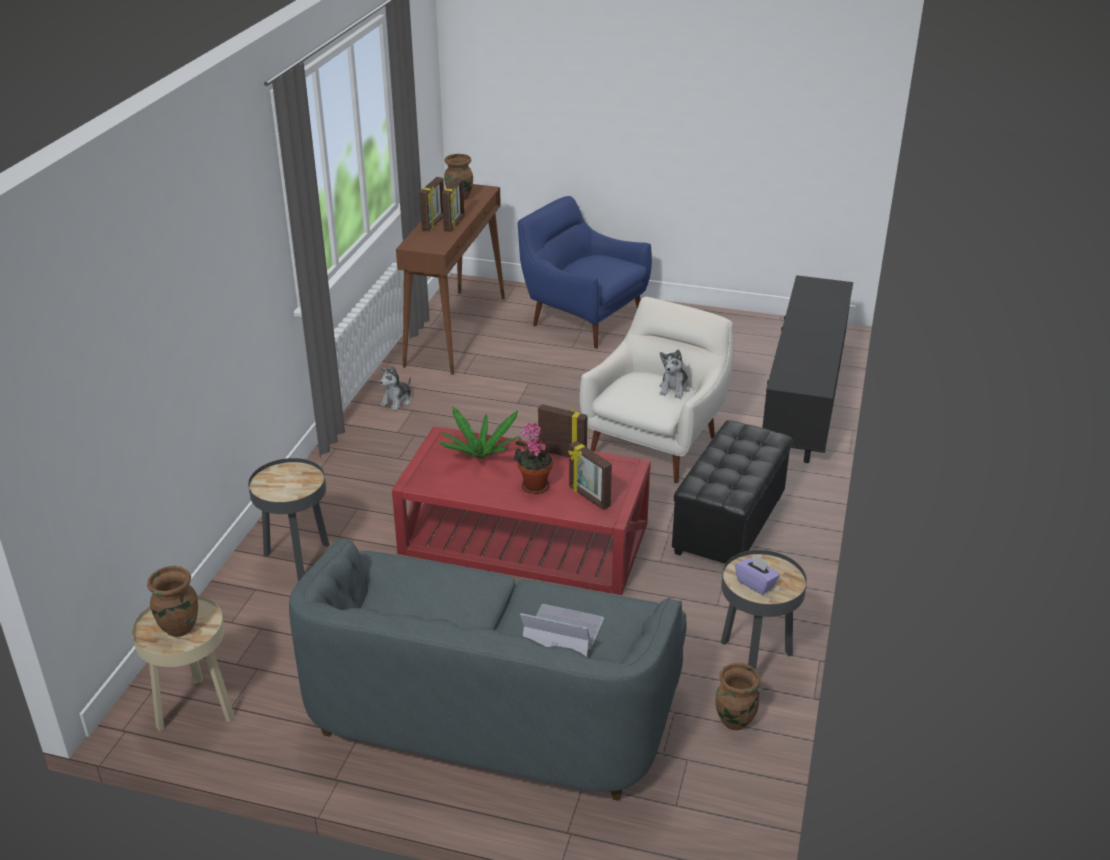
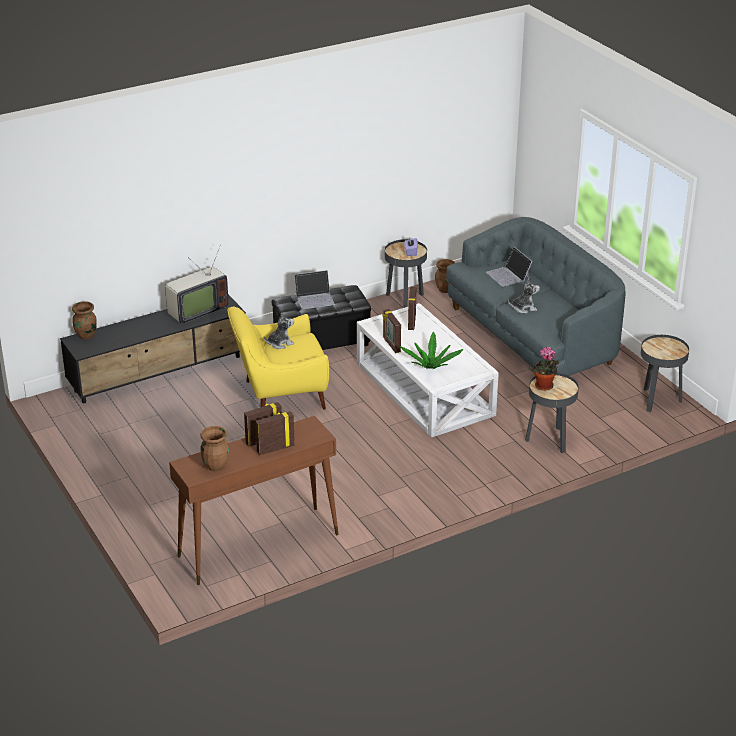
camera: 135 degrees left, 0 degrees up
beige side table [132,595,235,731] -> black side table [641,335,689,412]
brown vase [147,566,198,637] -> brown vase moved to [72,301,97,340]
plush toy [379,366,412,411] -> plush toy moved to [508,278,540,314]
red coffee table [392,426,651,595] -> white coffee table [357,303,499,438]
potted plant [514,423,553,494] -> potted plant moved to [531,347,559,390]
blue armchair [518,196,652,349] -> none
white armchair [580,297,734,483] -> yellow armchair [227,307,329,410]
none -> television [165,244,229,325]
none -> laptop [294,270,335,309]

